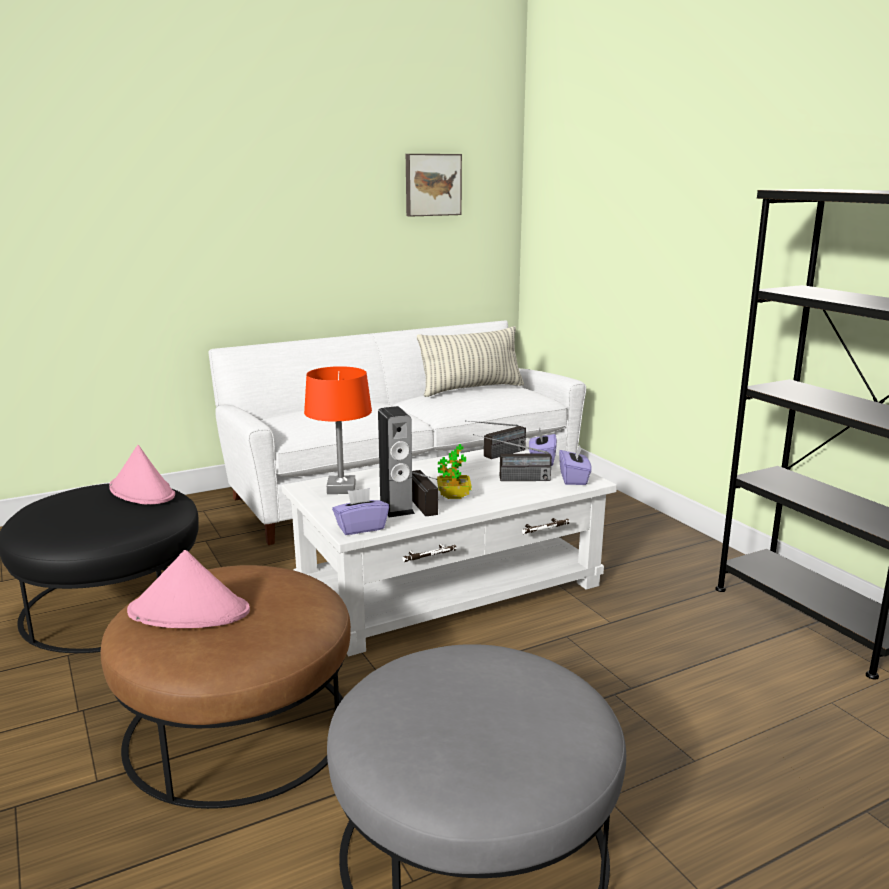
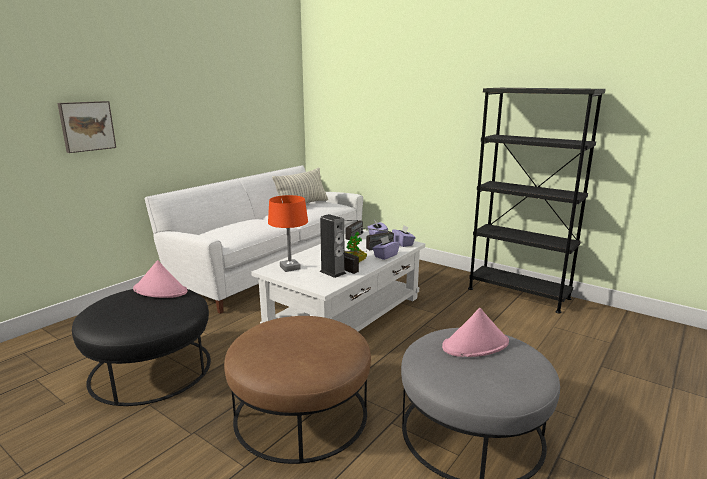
camera: 25 degrees left, 0 degrees up
pink hat [127,550,250,628] -> pink hat moved to [442,308,509,357]
purple tissue box [332,488,389,535] -> purple tissue box moved to [372,236,400,260]
picture [406,154,462,217] -> picture moved to [57,101,116,153]

